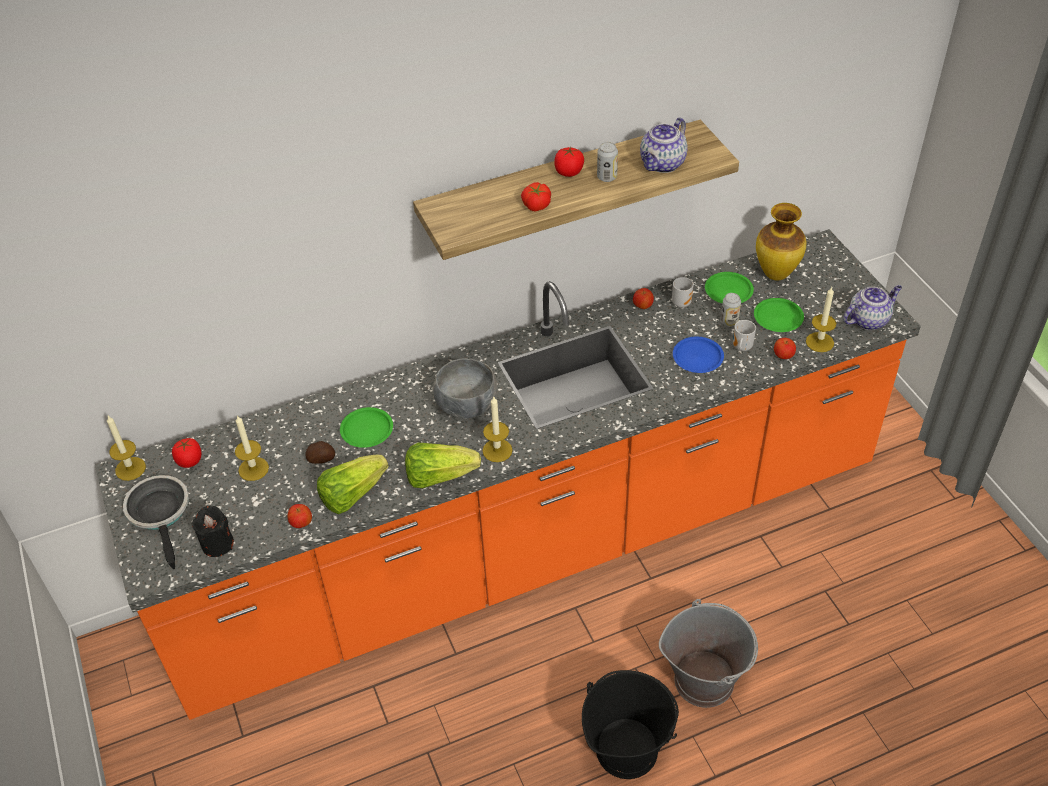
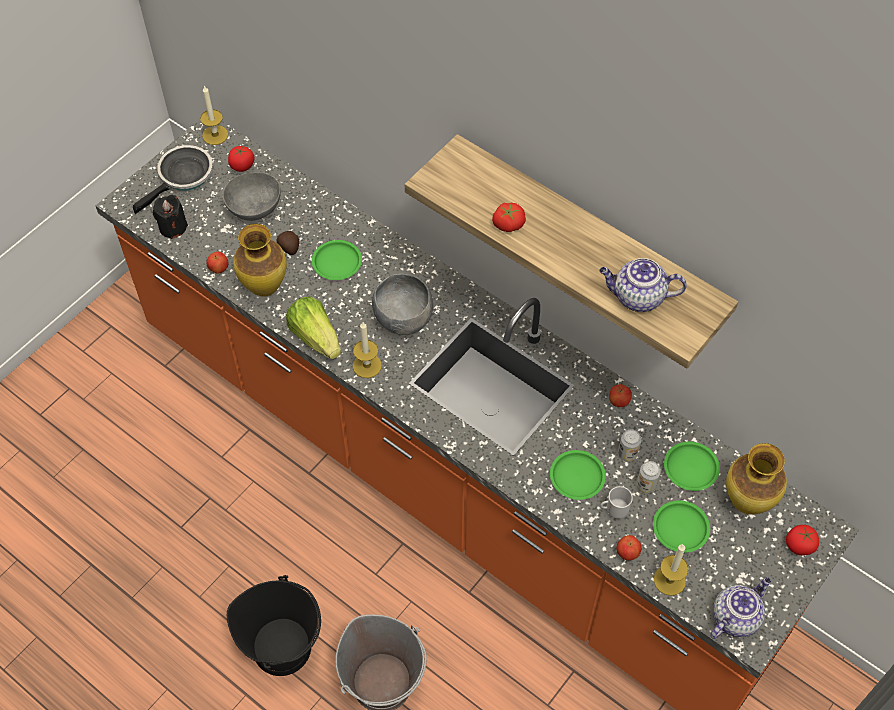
camera: 60 degrees right, 10 degrees up
candle [235,415,269,481] -> grey bowl [222,172,281,221]
lettuce [317,455,389,514] -> vase [233,224,287,297]
tomato [554,146,584,177] -> tomato moved to [786,525,819,556]
can [597,142,618,182] -> can moved to [618,429,641,462]
mug [672,277,694,308] -> none
blue plate [673,337,724,373] -> green plate [550,450,606,500]
teapot [843,285,902,330] -> teapot turned 75 degrees counterclockwise [710,577,771,639]

